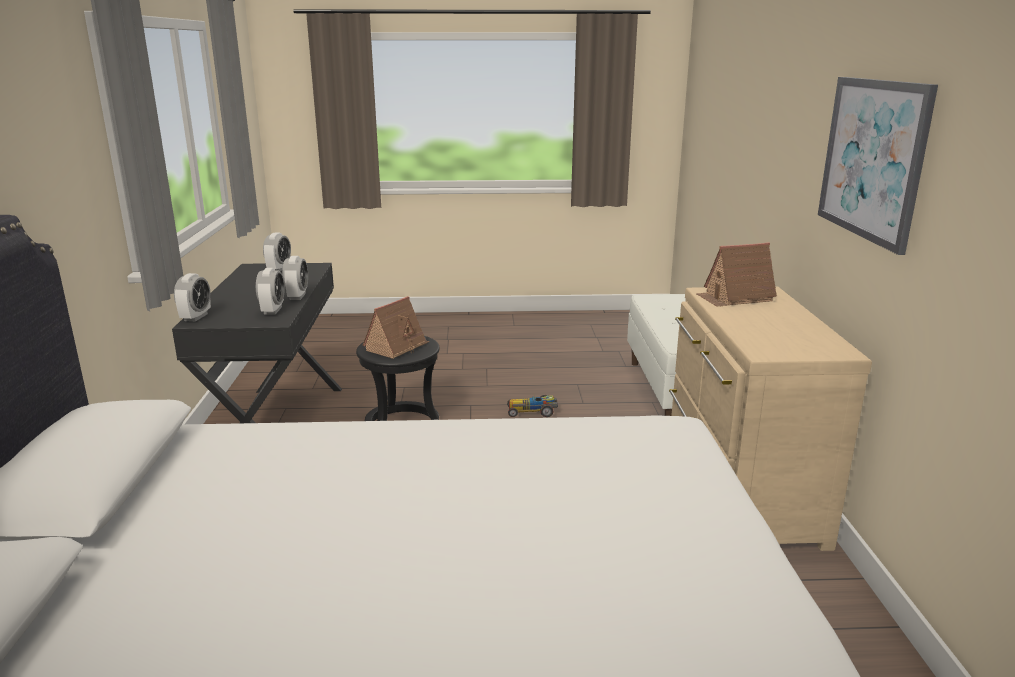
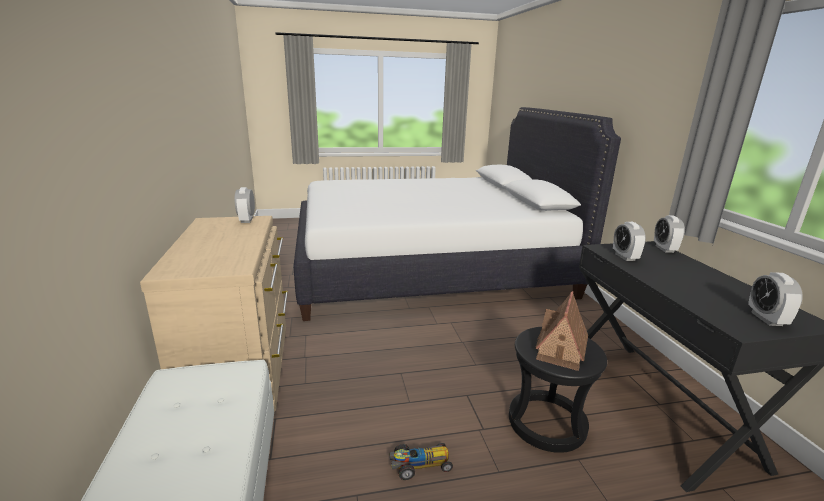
camera: 170 degrees right, 0 degrees up
alarm clock [282,256,308,300] -> alarm clock moved to [235,187,255,223]
toy house [697,242,777,307] -> none
picture [818,77,938,255] -> none

